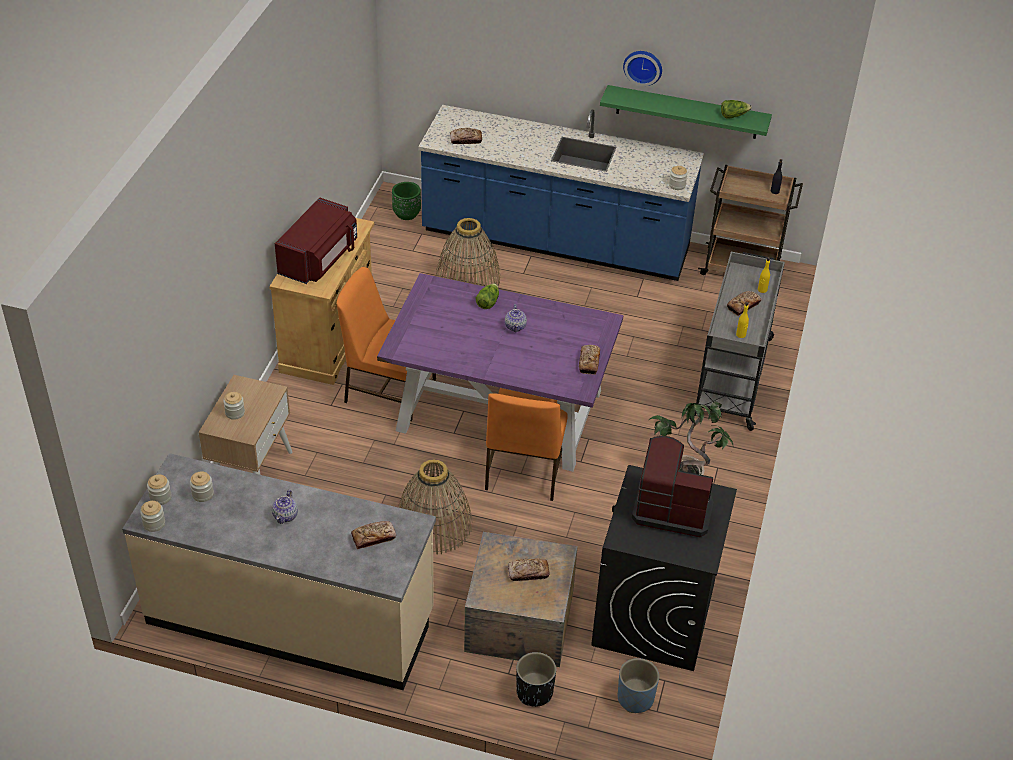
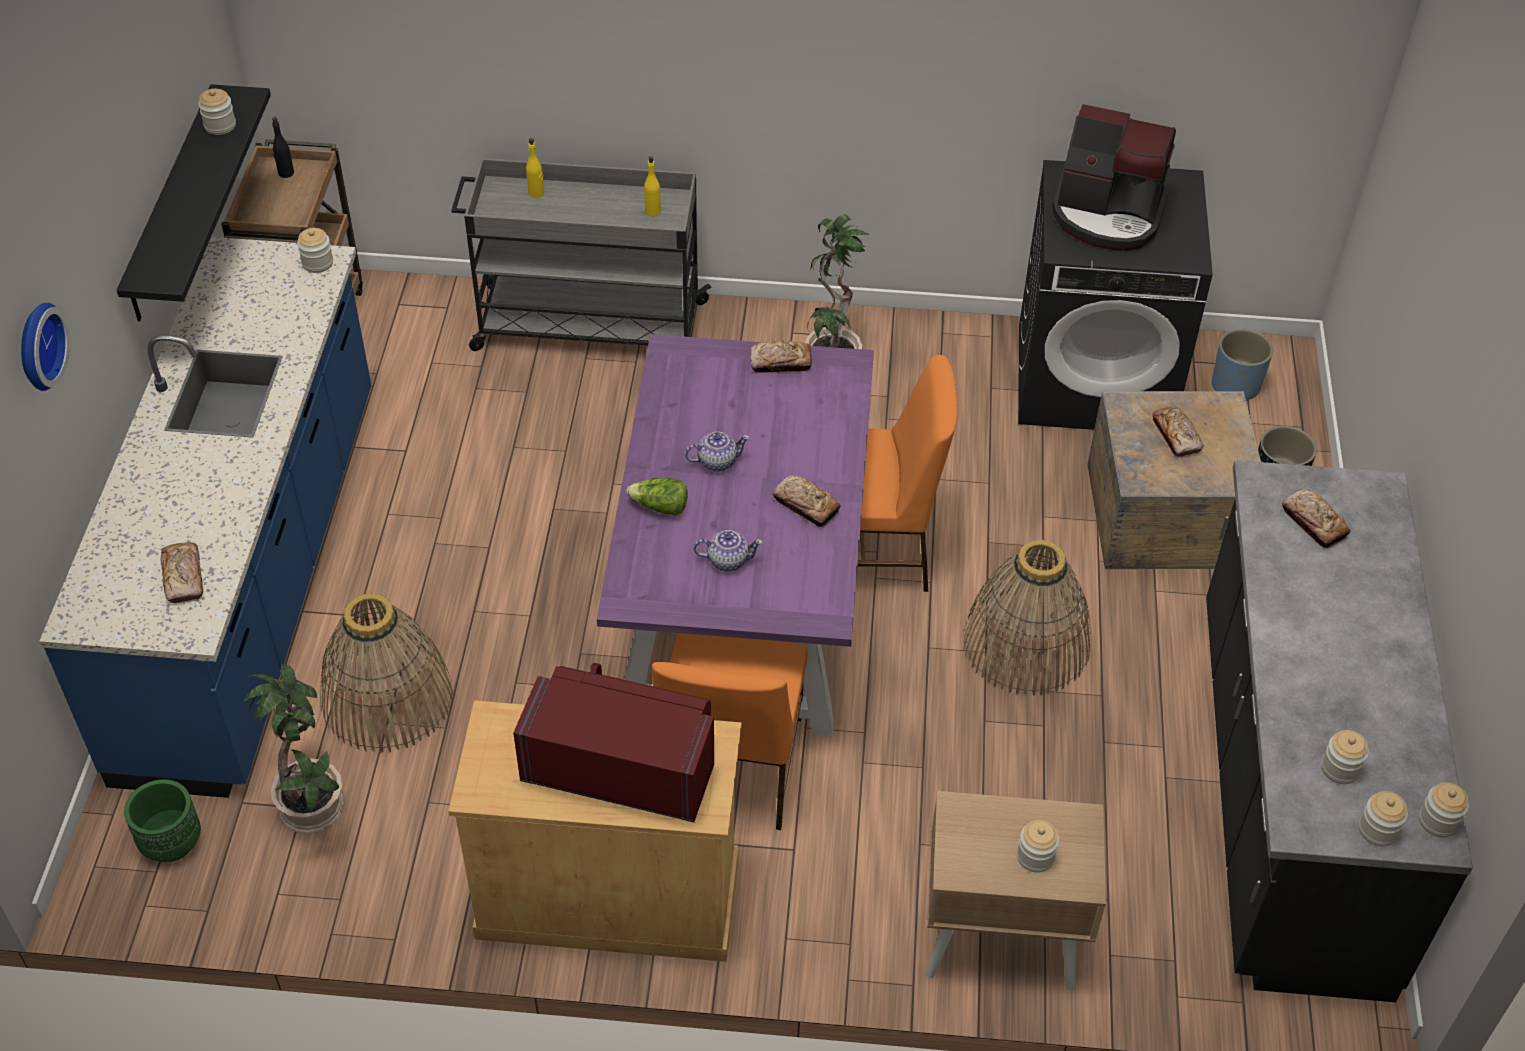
camera: 100 degrees left, 5 degrees up
beige counter [122,453,436,690] -> black counter [1206,460,1473,1002]
teapot [272,490,298,524] -> teapot moved to [694,530,763,572]
green shelf [600,85,772,139] -> black shelf [117,84,271,321]
wall clock [623,51,662,86] -> wall clock moved to [21,302,70,391]
coffee machine [632,436,713,537] -> coffee machine turned 75 degrees counterclockwise [1052,104,1176,251]
lettuce [721,100,752,119] -> jar [198,89,236,135]
bread [727,291,762,316] -> bread moved to [773,475,841,527]
none -> potted plant [242,664,345,834]

